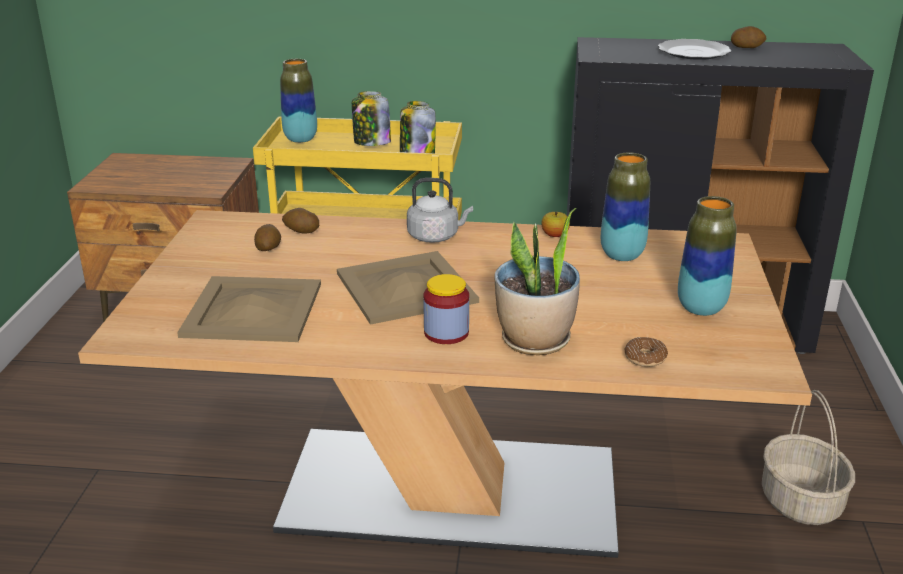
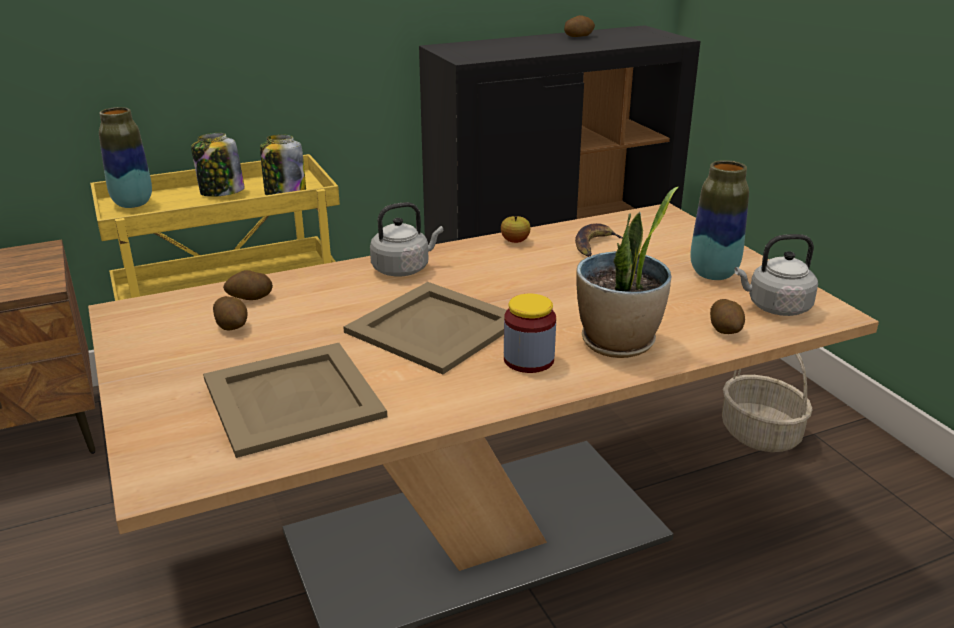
camera: 30 degrees left, 0 degrees up
vase [601,152,650,261] -> banana [575,223,623,257]
donut [624,337,668,367] -> potato [710,299,745,334]
plate [658,39,731,60] -> none
none -> grey kettle [734,234,818,316]

